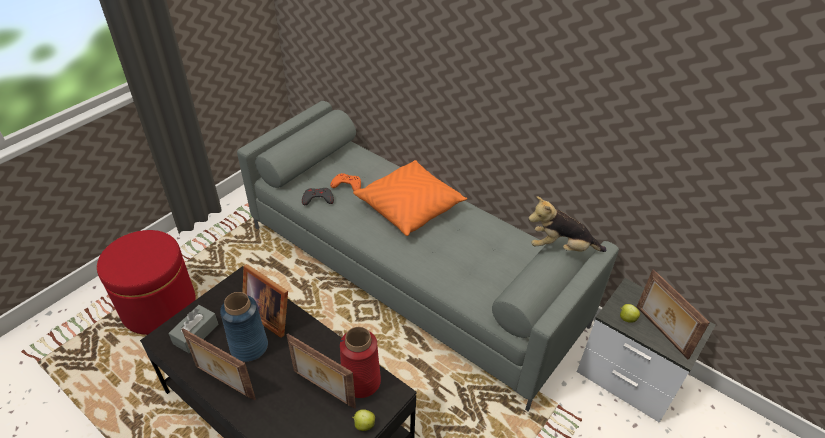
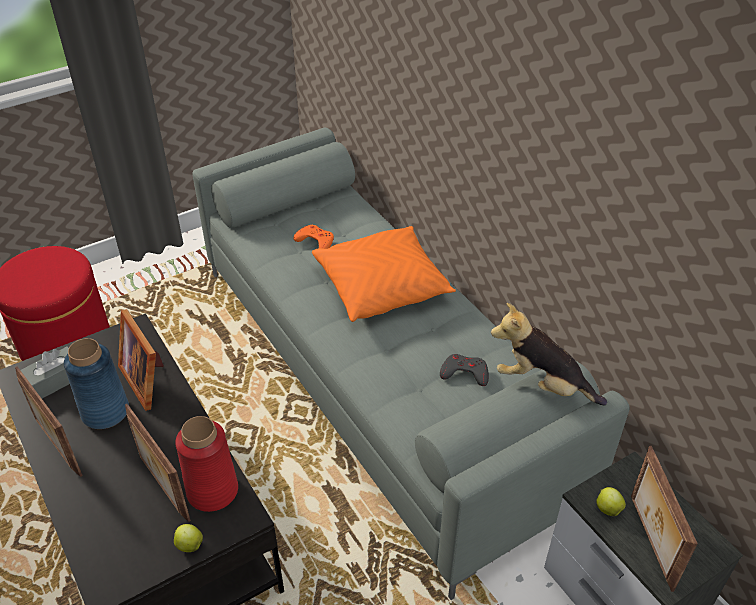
camera: 20 degrees right, 0 degrees up
grey game controller [302,188,334,205] -> grey game controller moved to [440,354,489,386]

